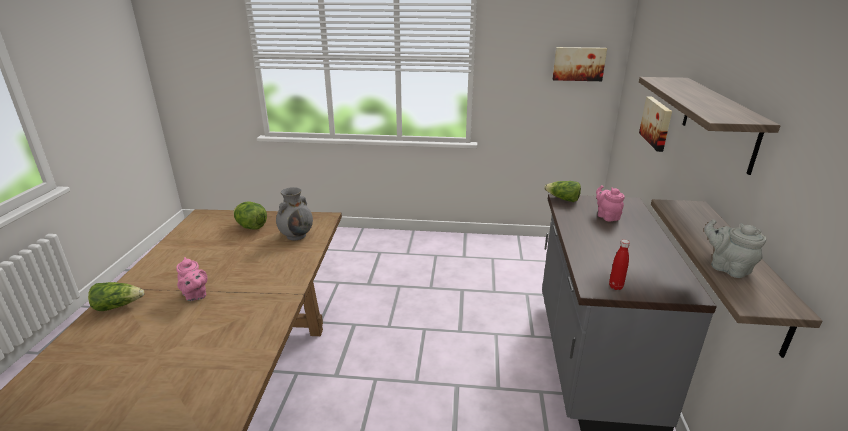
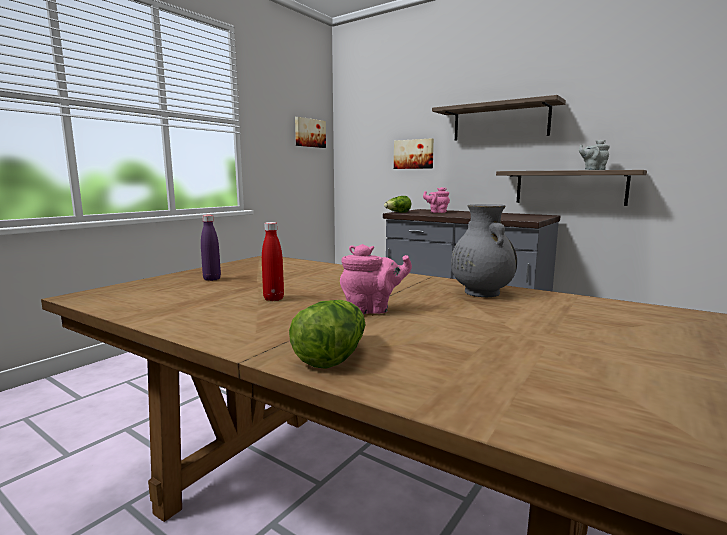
camera: 60 degrees left, 15 degrees down
lettuce [233,201,267,230] -> purple bottle [201,215,221,281]
grey vase [276,187,313,240] -> grey vase moved to [451,204,517,297]
red bottle [609,240,630,290] -> red bottle moved to [262,222,284,301]

